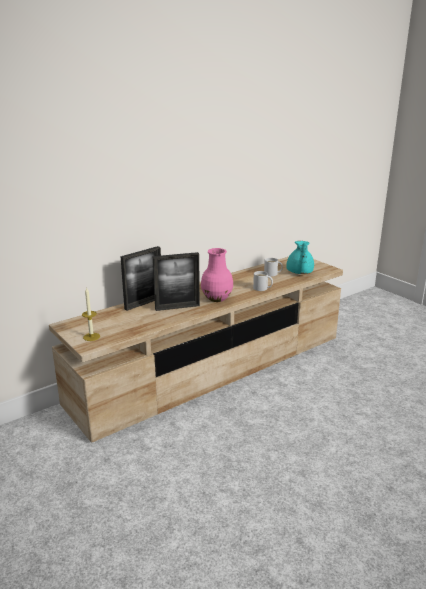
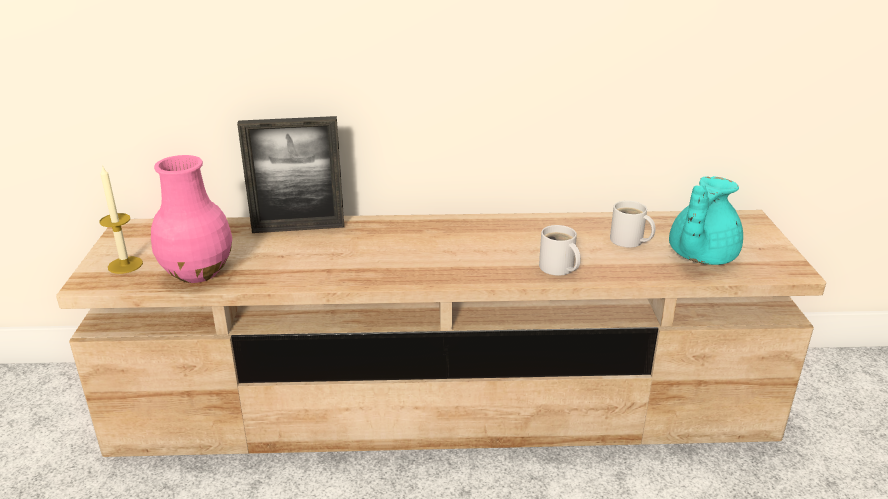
camera: 35 degrees right, 5 degrees up
picture frame [153,252,200,311] -> none
pink vase [201,248,233,302] -> pink vase moved to [151,155,232,283]

